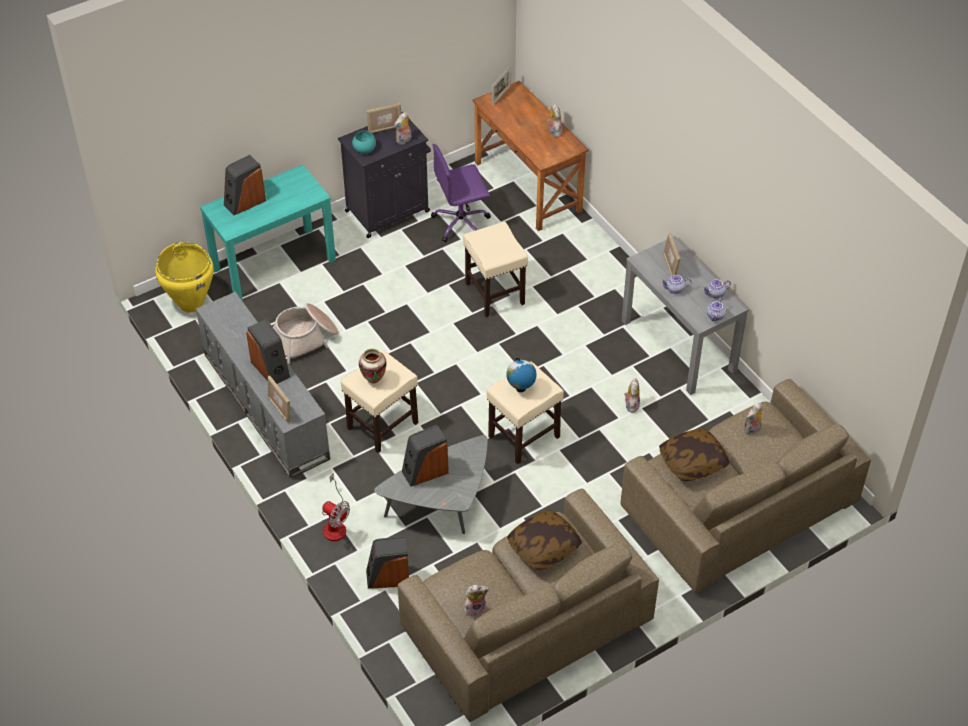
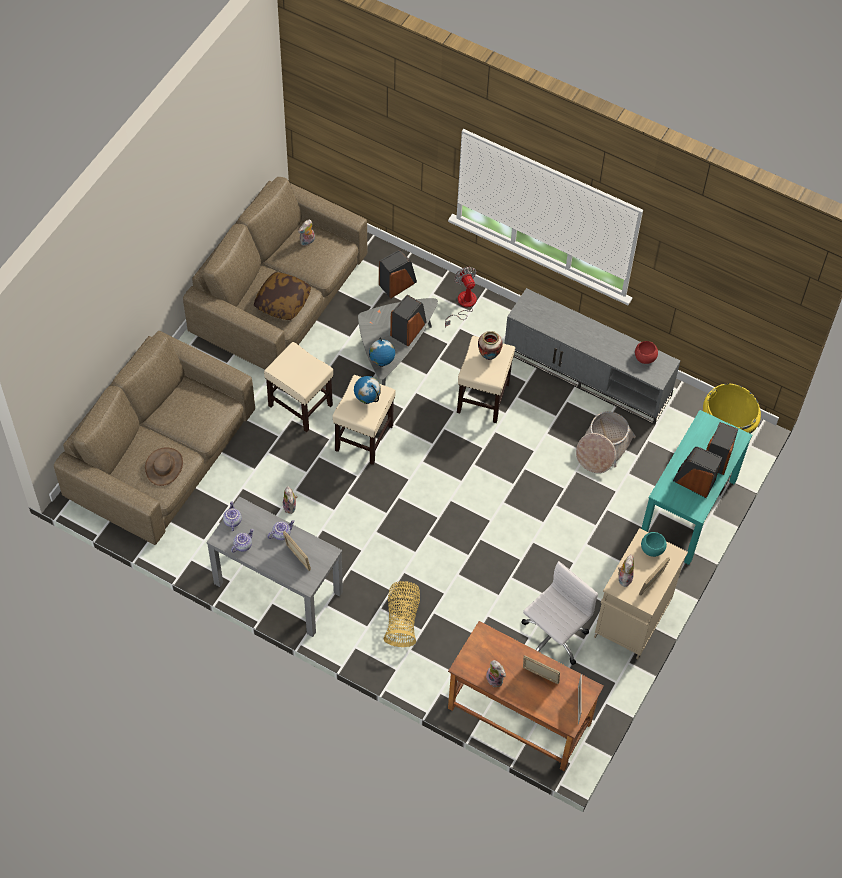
camera: 150 degrees right, 10 degrees up
speaker [246,319,290,384] -> speaker moved to [673,447,722,498]
picture frame [268,376,290,423] -> picture frame moved to [523,655,560,684]
fan [321,474,350,541] -> fan turned 60 degrees clockwise [445,267,477,327]
black cabinet [338,112,431,238] -> beige cabinet [594,528,688,660]
purple office chair [431,144,491,243] -> white office chair [522,561,598,665]
beige stool [463,222,528,317] -> beige stool moved to [264,342,333,432]
pillow [659,428,729,482] -> none
plush toy [743,403,762,435] -> brown hat [145,447,183,486]
none -> globe [369,337,395,367]
none -> basket [383,581,420,647]
none -> red bowl [635,341,658,364]

